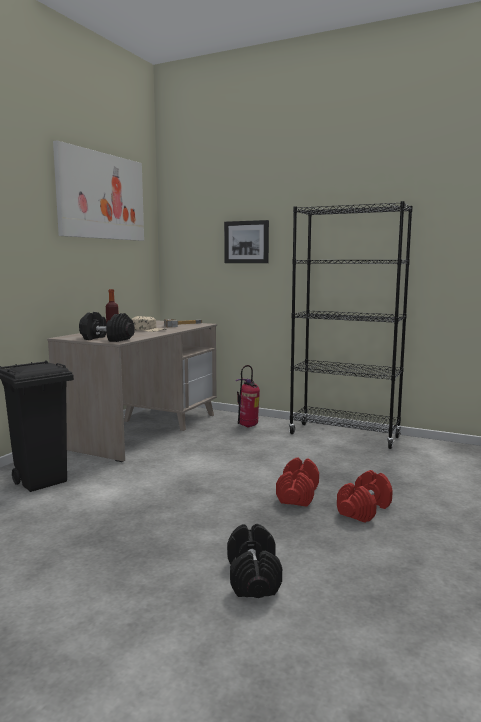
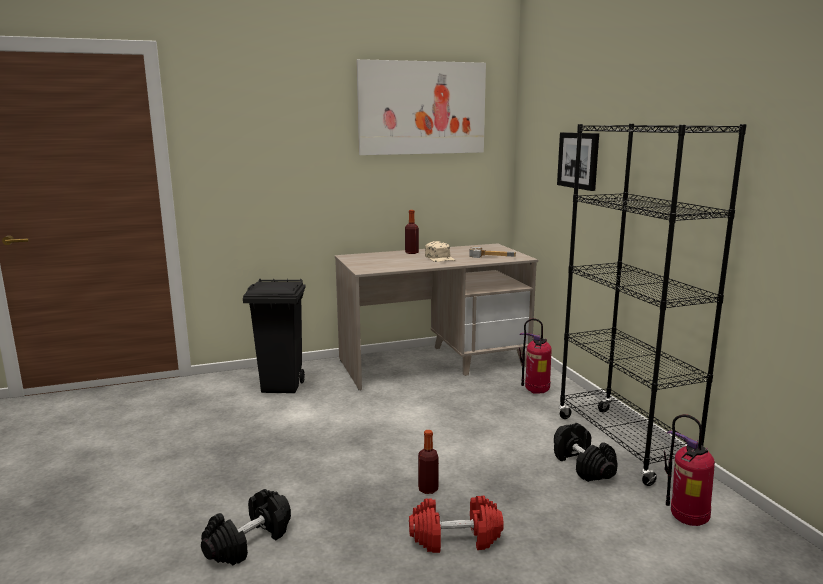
camera: 45 degrees right, 5 degrees up
black dumbbell [79,312,135,342] -> black dumbbell moved to [554,423,618,482]
red dumbbell [276,457,319,507] -> bottle [418,430,439,494]
none -> fire extinguisher [664,414,715,526]

